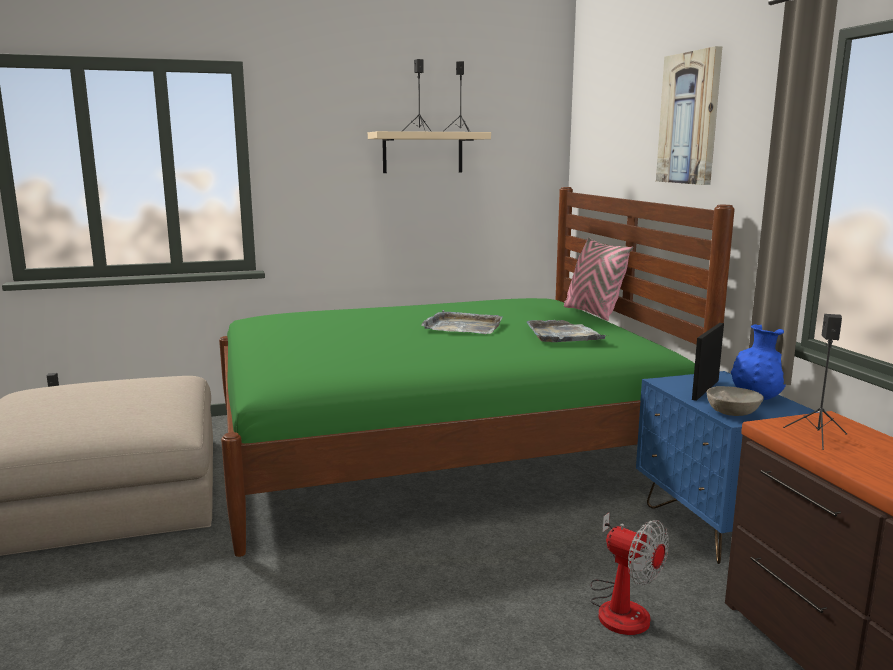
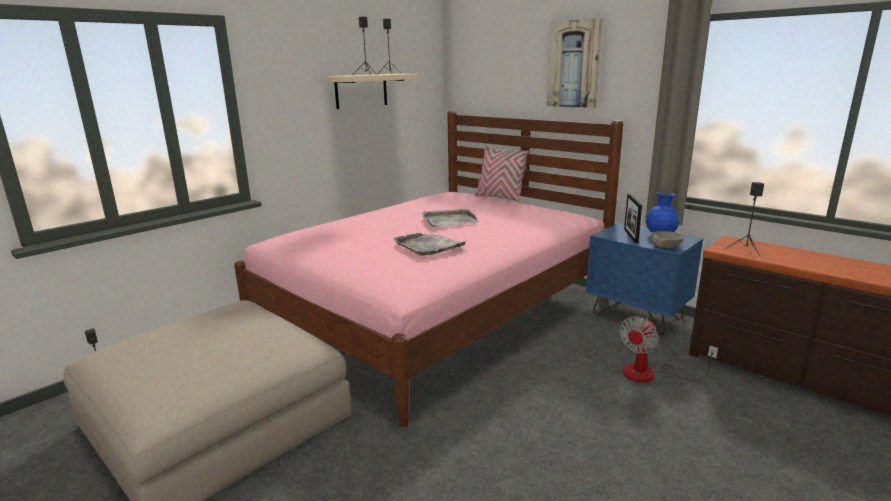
camera: 30 degrees left, 5 degrees up
green bed [219,187,735,557] -> pink bed [234,111,623,428]
grey tray [526,320,609,342] -> grey tray moved to [393,233,465,256]
fan [590,513,669,635] -> fan turned 120 degrees clockwise [619,316,718,382]

